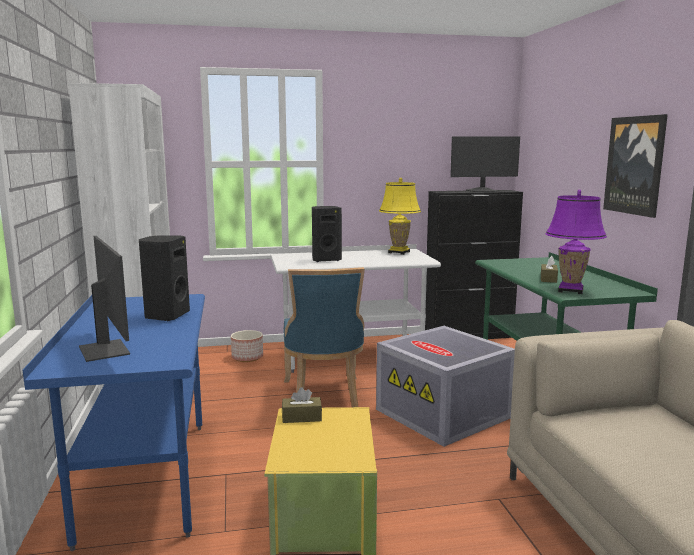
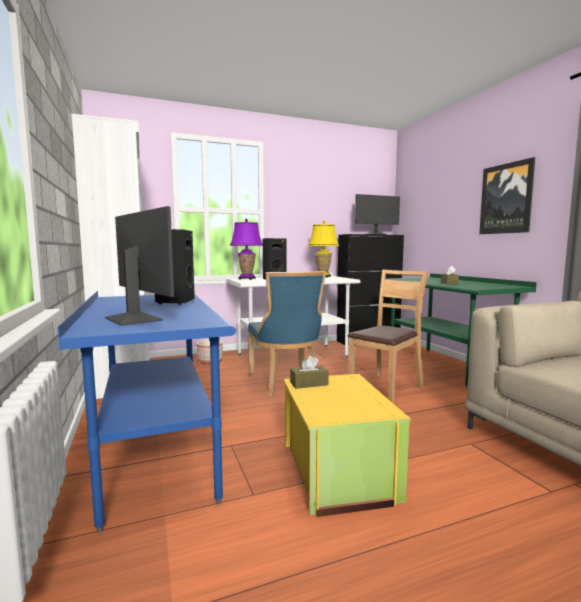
camera: 10 degrees left, 5 degrees down
grey storage box [376,326,515,447] -> brown chair [348,270,429,403]
purple table lamp [546,190,607,294] -> purple table lamp moved to [230,219,263,280]

